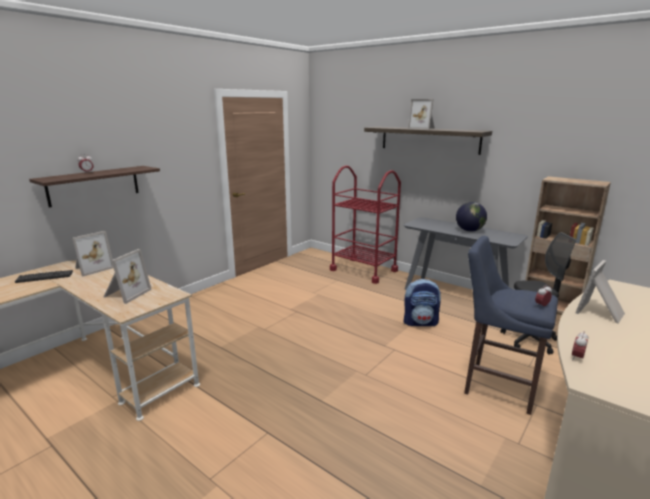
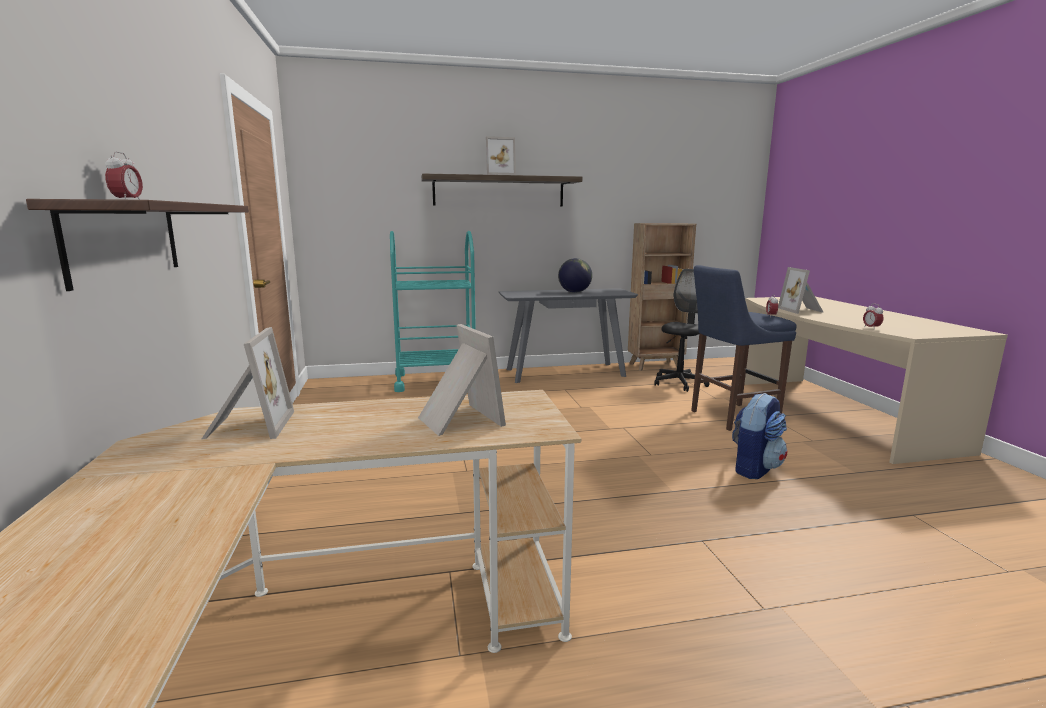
camera: 50 degrees left, 5 degrees down
keyboard [15,270,73,283] -> none
red cart [330,166,401,284] -> turquoise cart [390,231,476,392]
backpack [404,279,441,326] -> backpack moved to [732,393,787,479]

